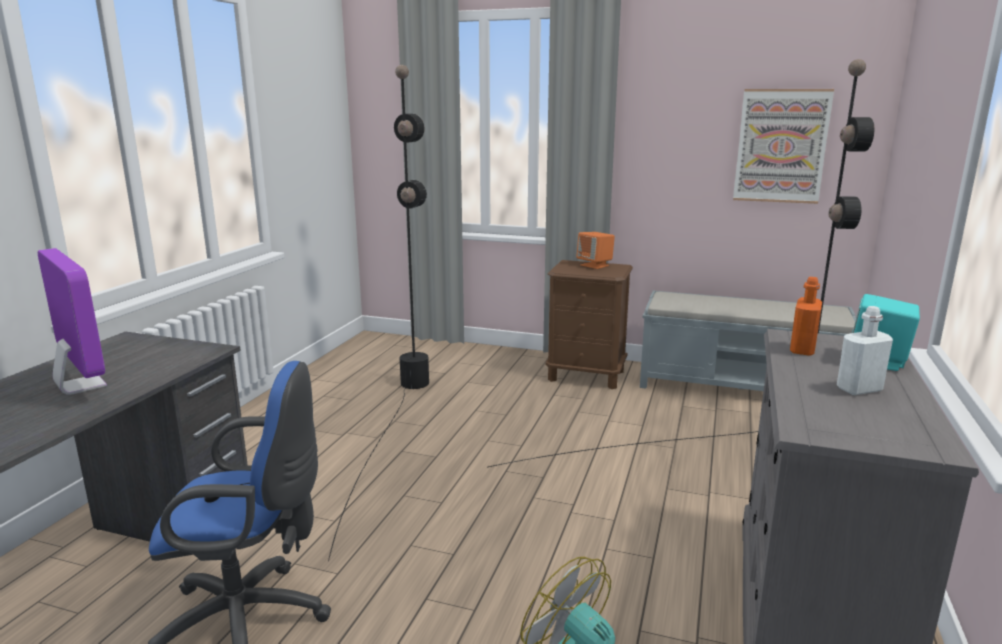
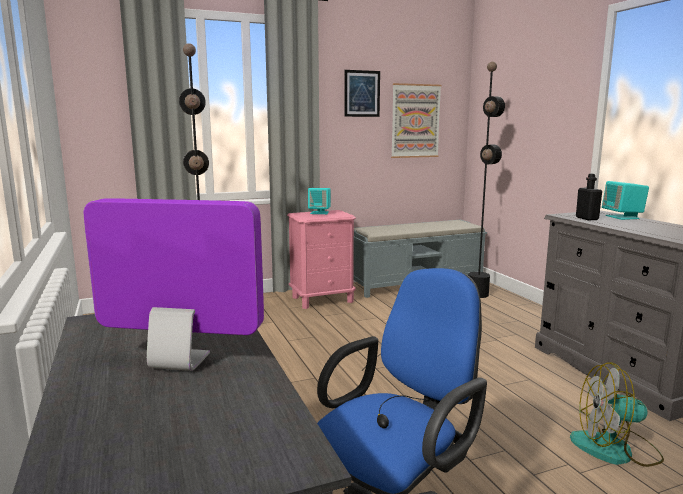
camera: 40 degrees left, 5 degrees down
brown nightstand [545,260,633,389] -> pink nightstand [287,210,356,309]
orange speaker [576,232,615,269] -> turquoise speaker [308,188,331,214]
orange bottle [790,277,822,356] -> black bottle [576,174,602,220]
white bottle [837,306,893,395] -> none
none -> picture [344,70,380,117]

